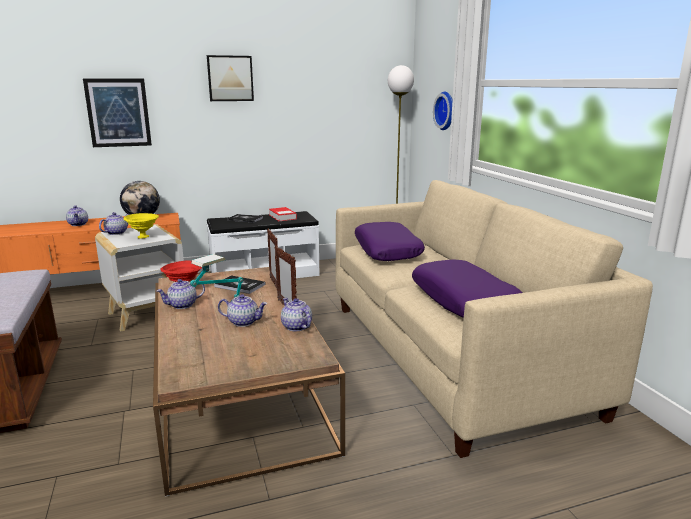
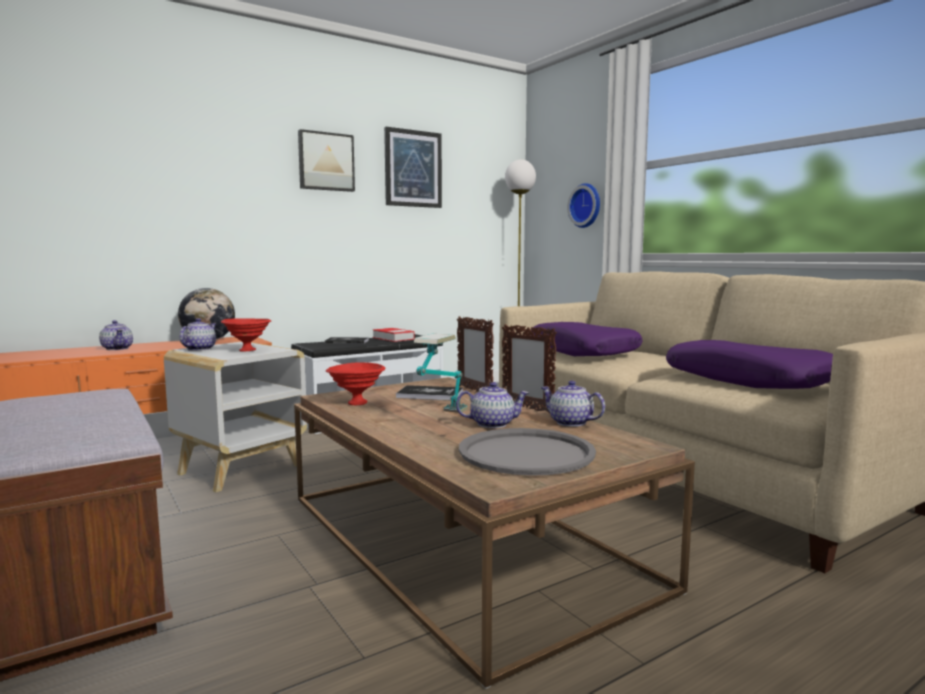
camera: 15 degrees left, 10 degrees down
picture [83,78,152,147] -> picture moved to [384,127,442,208]
yellow bowl [124,213,159,239] -> red bowl [221,318,271,352]
teapot [157,279,205,309] -> none
none -> grey tray [459,428,596,476]

